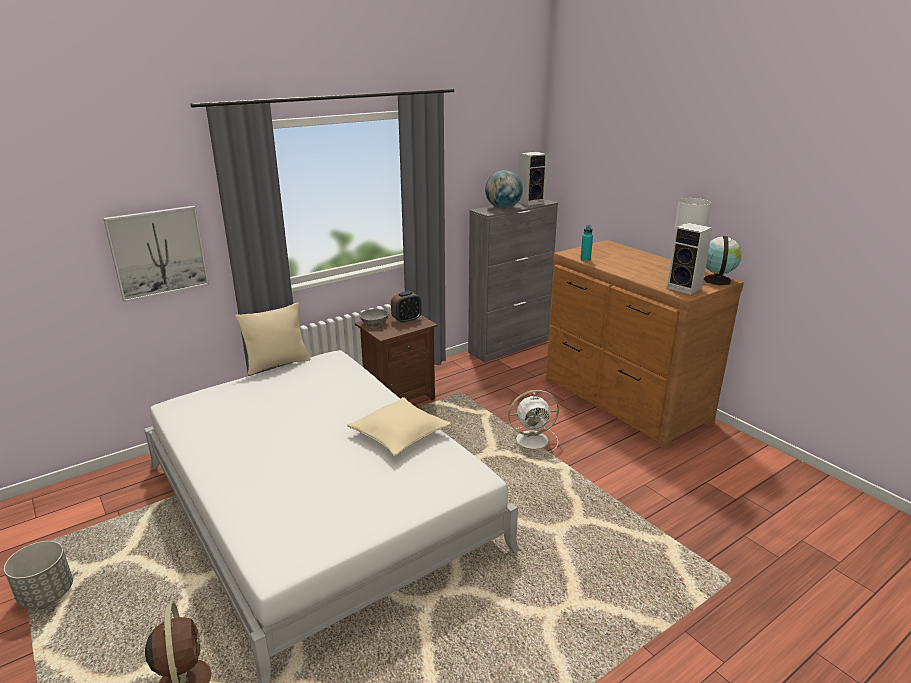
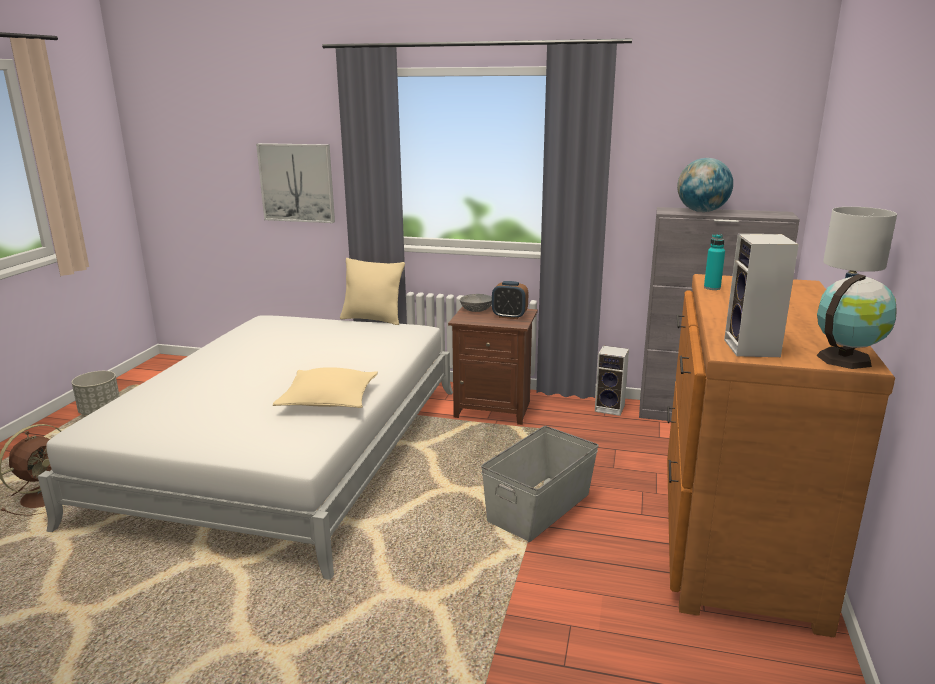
camera: 50 degrees right, 5 degrees down
white fan [504,390,559,453] -> grey storage box [481,426,599,543]
speaker [518,151,547,206] -> speaker moved to [595,346,629,416]

